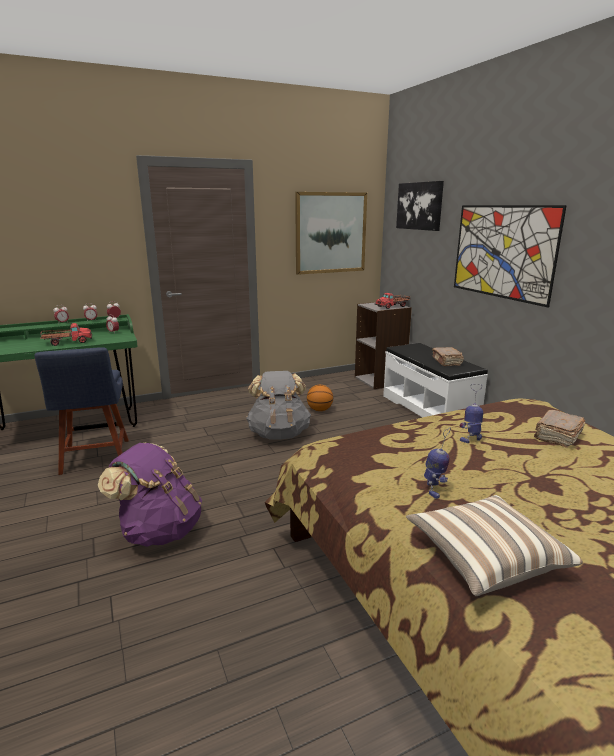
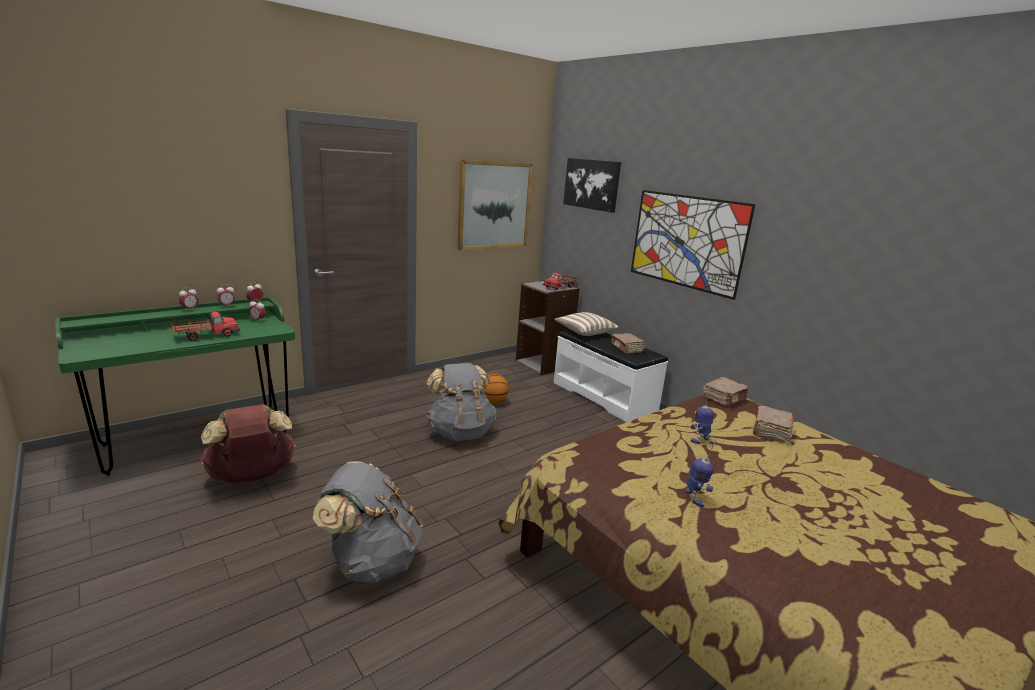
camera: 15 degrees left, 0 degrees up
blue chair [34,347,129,475] -> brown backpack [200,404,296,484]
purple backpack [98,443,202,547] -> grey backpack [313,461,423,583]
pillow [406,495,583,596] -> pillow moved to [554,312,618,336]
none -> brown book [703,377,748,406]

